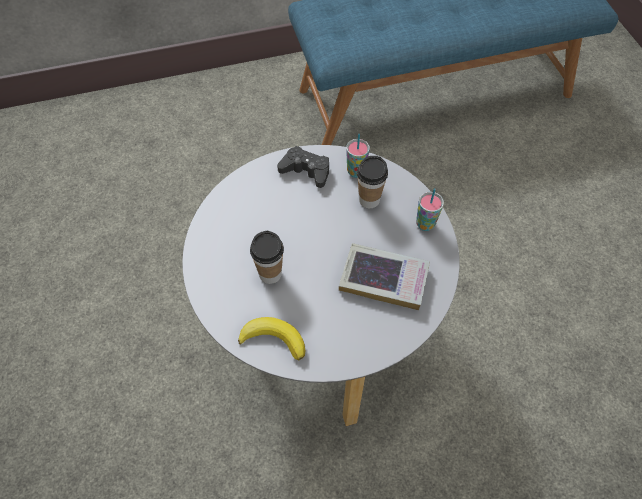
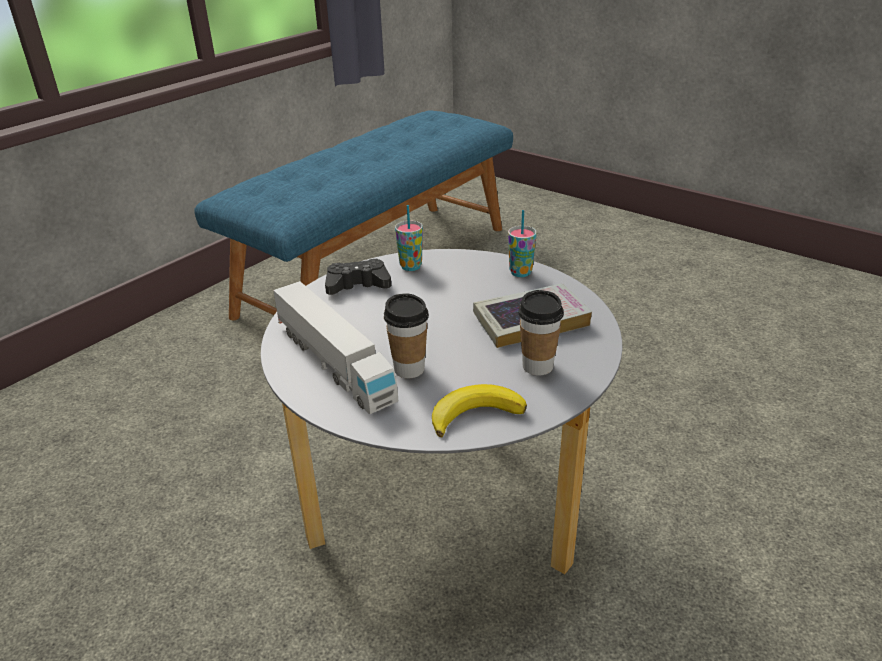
camera: 35 degrees left, 25 degrees down
cup [357,156,388,208] -> cup moved to [518,290,564,376]
none -> toy truck [273,281,398,414]

